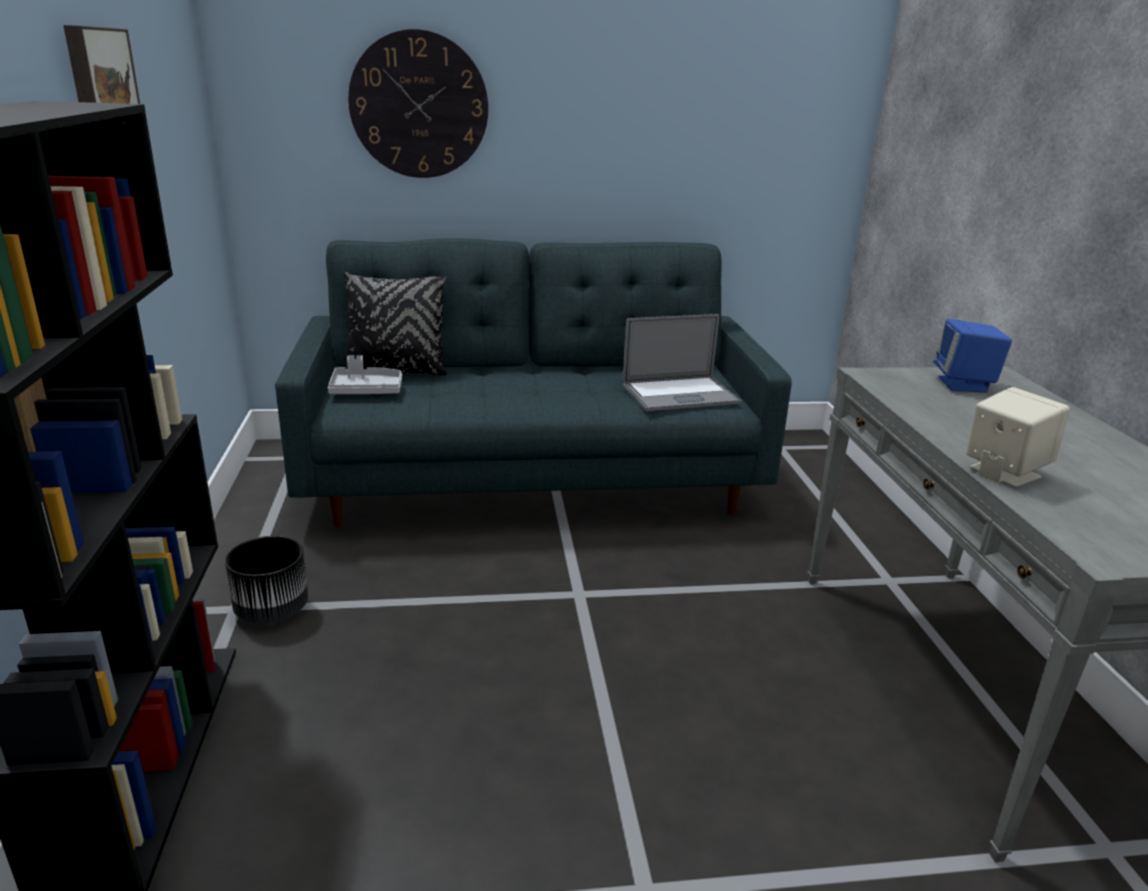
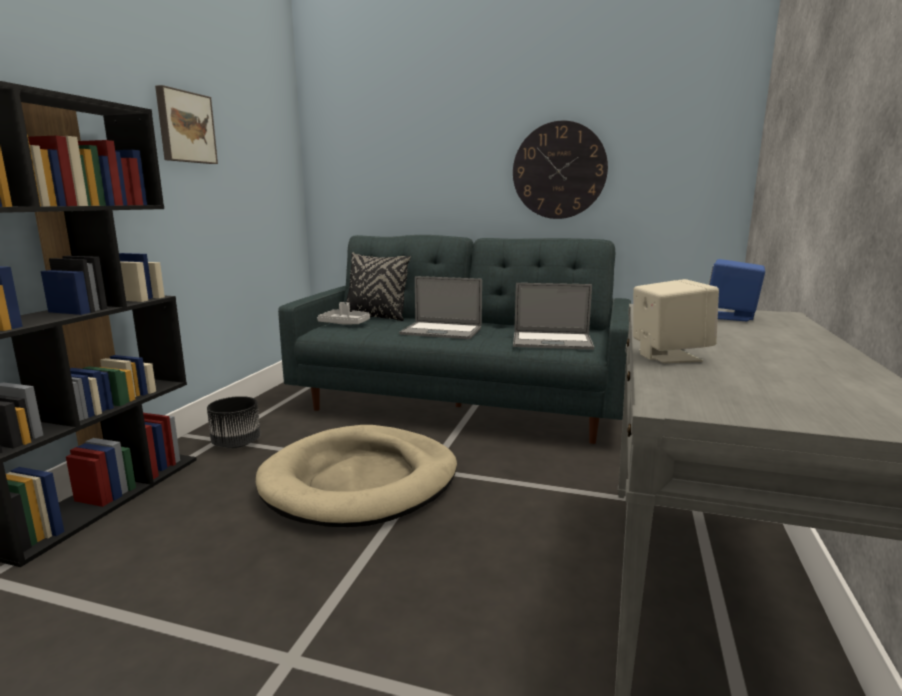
camera: 25 degrees right, 10 degrees down
wall clock [348,29,488,178] -> wall clock moved to [513,120,608,219]
none -> beige dog bed [256,425,457,527]
none -> laptop [399,276,482,339]

